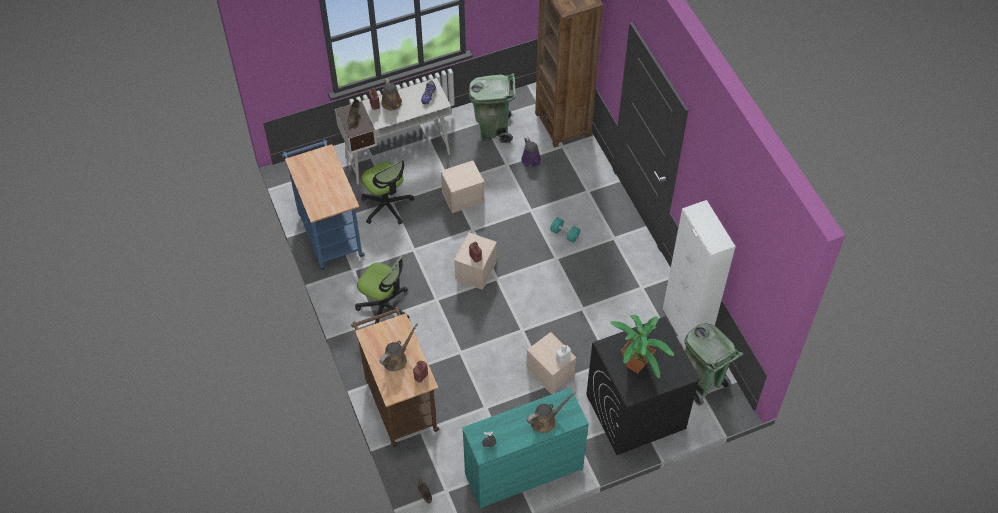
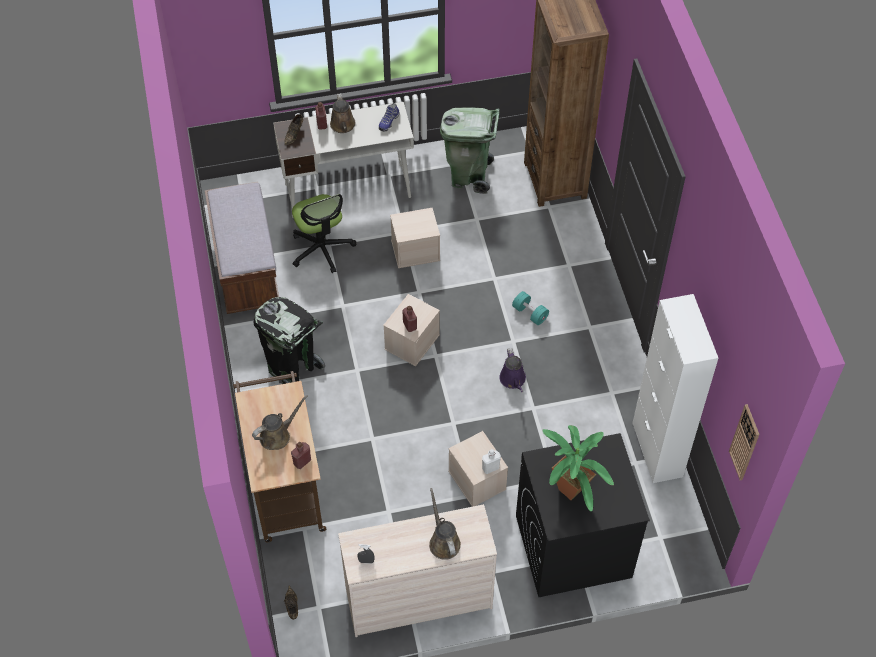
camera: 10 degrees right, 0 degrees up
blue cart [282,139,365,270] -> brown bench [205,182,279,314]
office chair [355,255,409,324] -> black trash can [254,297,325,384]
turquoise dresser [462,387,589,509] -> beige dresser [338,504,497,637]
purple watering can [521,137,543,167] -> purple watering can moved to [499,348,526,392]
brown watering can [526,392,576,433] -> brown watering can turned 90 degrees counterclockwise [429,488,461,560]
green trash can [684,323,744,406] -> none
none -> wall clock [729,404,759,480]

